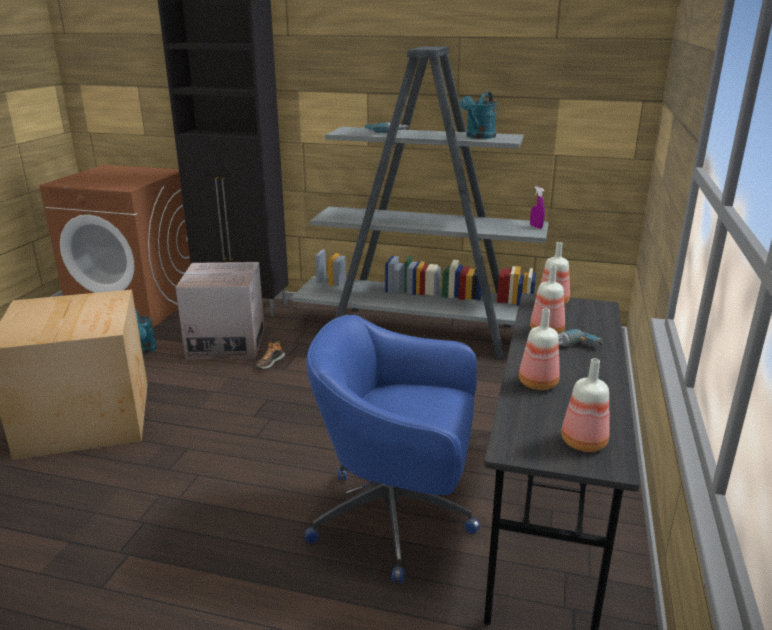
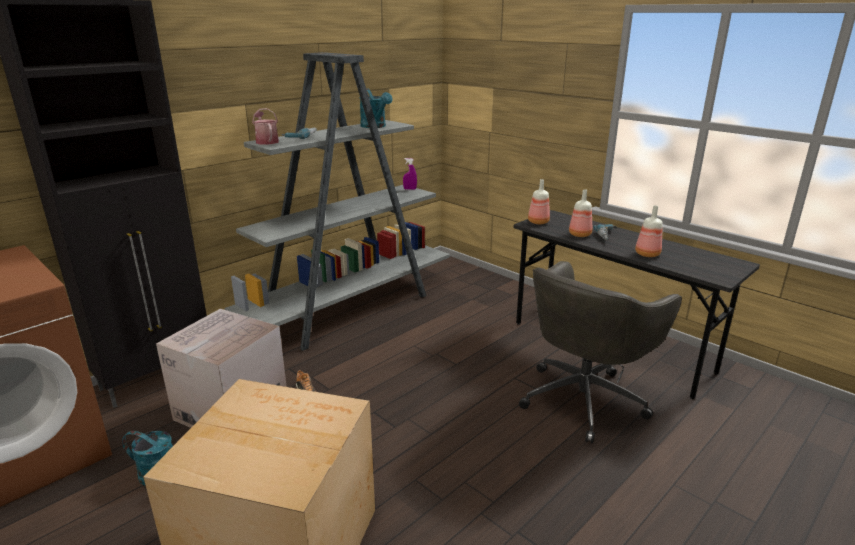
camera: 60 degrees left, 0 degrees up
blue office chair [305,315,480,584] -> grey office chair [519,261,682,443]
bottle [561,358,610,452] -> none
none -> watering can [252,108,279,145]

